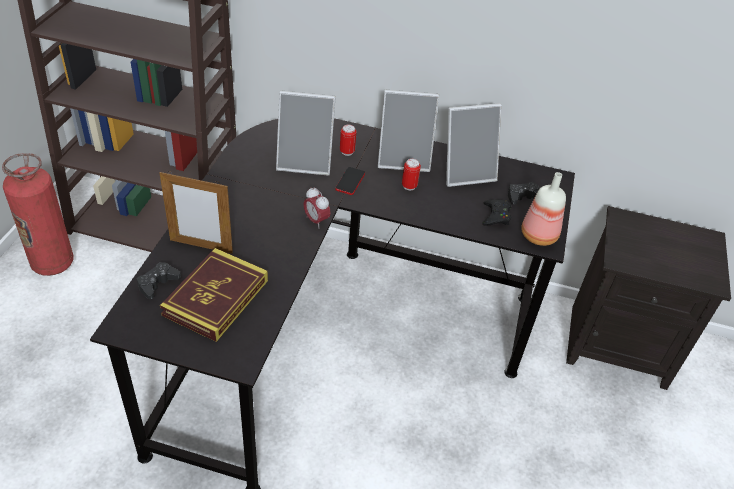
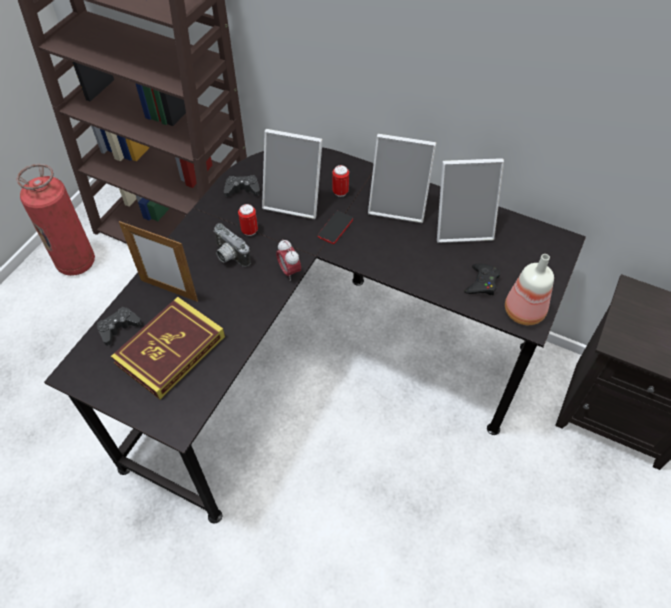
camera: 15 degrees right, 10 degrees up
can [402,159,421,191] -> can moved to [238,204,258,236]
black game controller [508,182,540,204] -> black game controller moved to [224,175,260,197]
none -> camera [214,223,251,267]

